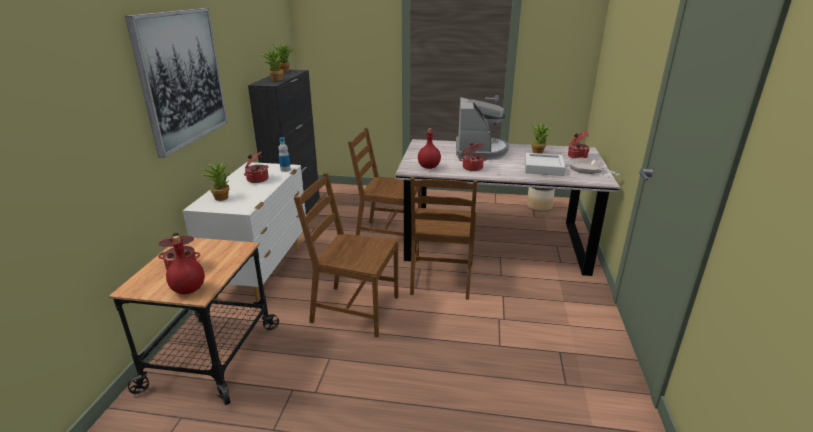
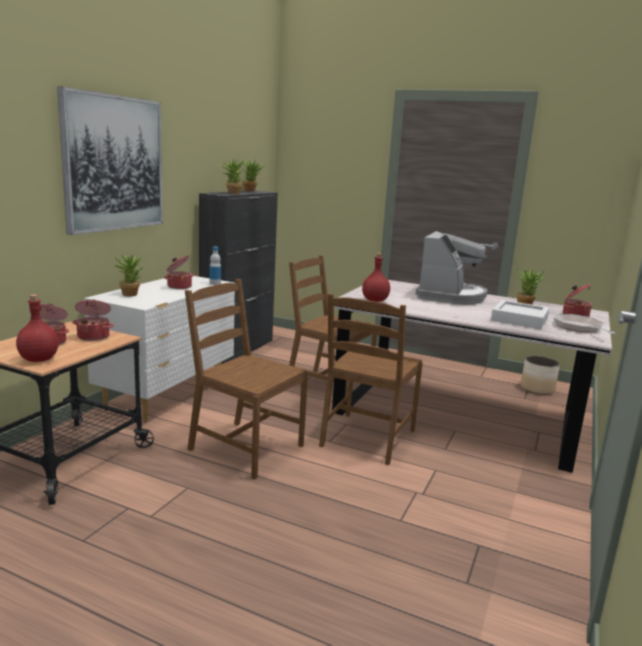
camera: 15 degrees right, 10 degrees down
cooking pot [459,143,488,171] -> cooking pot moved to [72,300,114,341]

